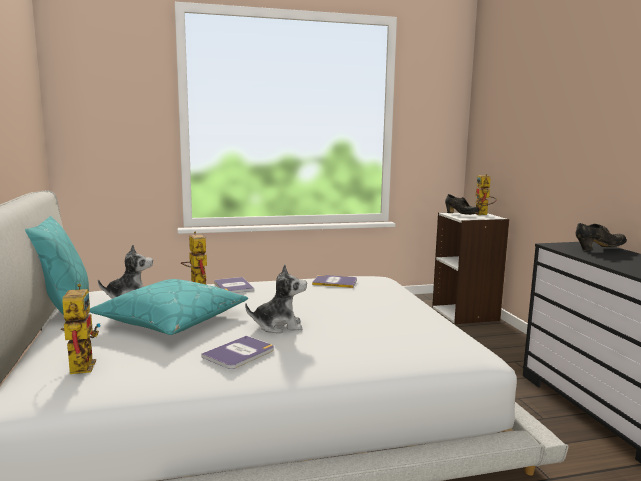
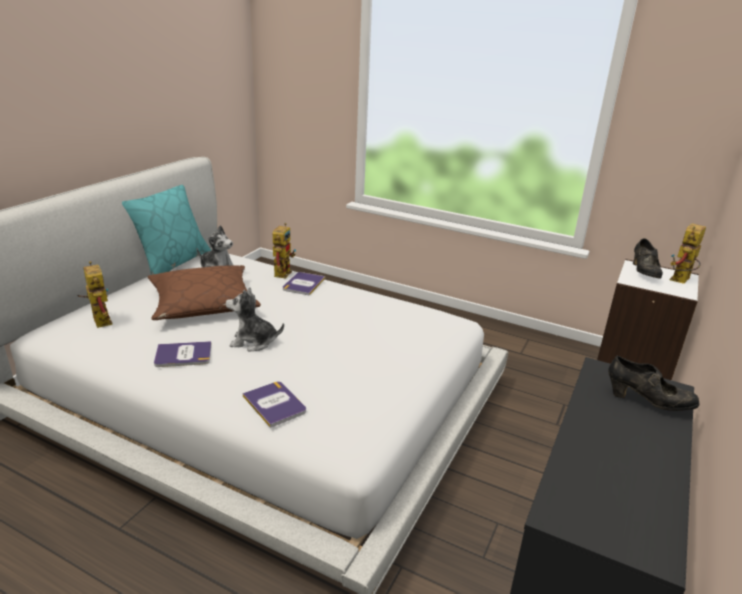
camera: 40 degrees right, 15 degrees up
toy robot [61,284,100,374] -> toy robot turned 60 degrees counterclockwise [78,261,113,328]
turquoise pillow [90,279,248,335] -> brown pillow [148,265,261,320]
plush toy [245,264,307,334] -> plush toy turned 150 degrees clockwise [226,287,284,352]
book [312,275,357,288] -> book moved to [243,381,306,428]

